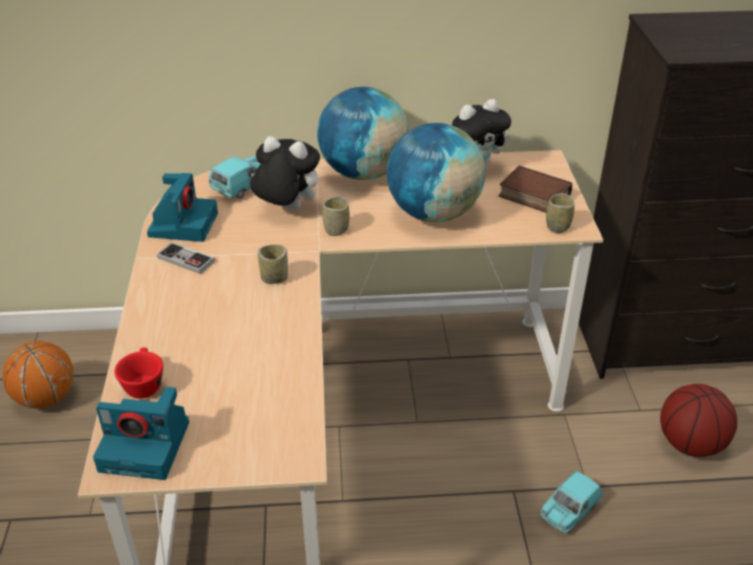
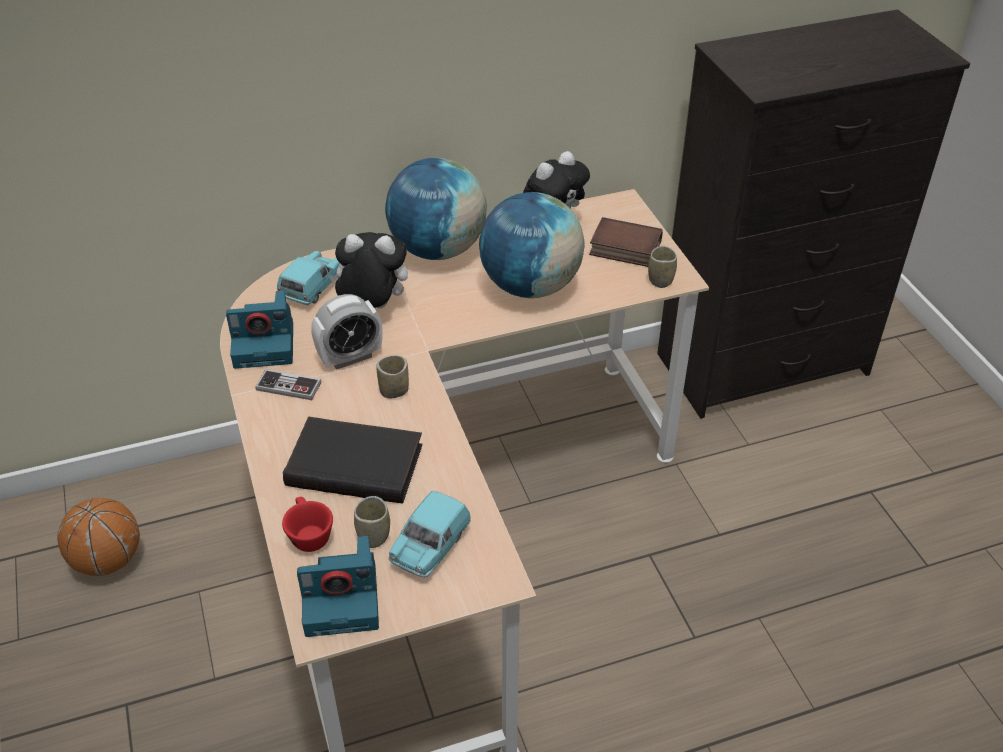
camera: 15 degrees left, 5 degrees up
camera [147,173,218,242] -> camera turned 90 degrees clockwise [226,290,293,369]
cup [322,196,350,236] -> cup moved to [354,496,390,548]
turquoise toy car [540,471,602,533] -> turquoise toy car moved to [389,491,471,578]
basketball [660,384,737,457] -> none
none -> black book [283,416,423,503]
none -> alarm clock [311,294,383,370]

